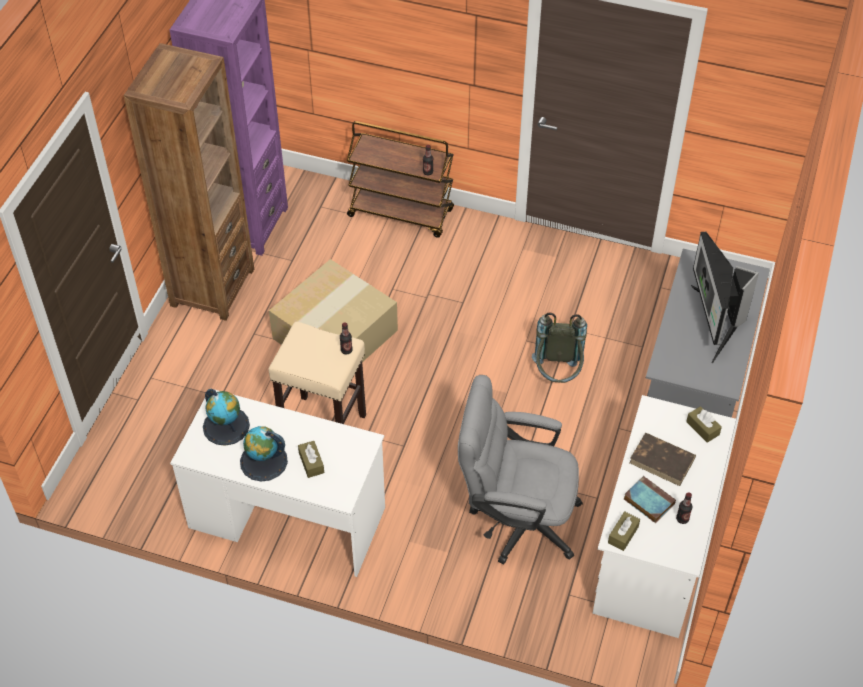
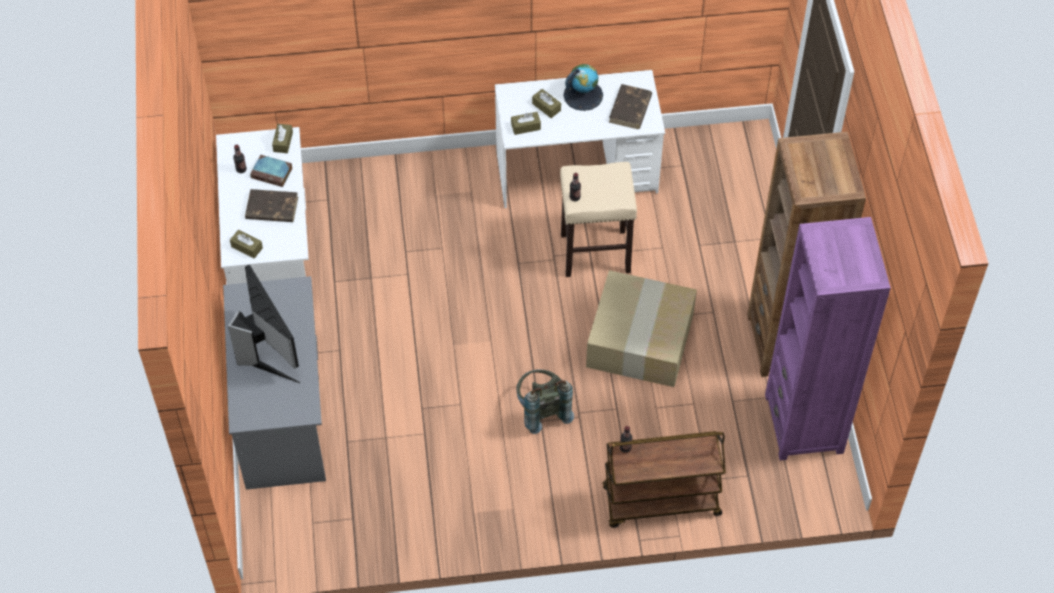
camera: 155 degrees right, 5 degrees up
globe [203,389,250,446] -> brown book [609,84,652,129]
grey office chair [458,375,583,564] -> none
grey backpack [532,313,587,383] -> grey backpack moved to [516,369,574,434]
none -> brown tissue box [511,112,541,135]

